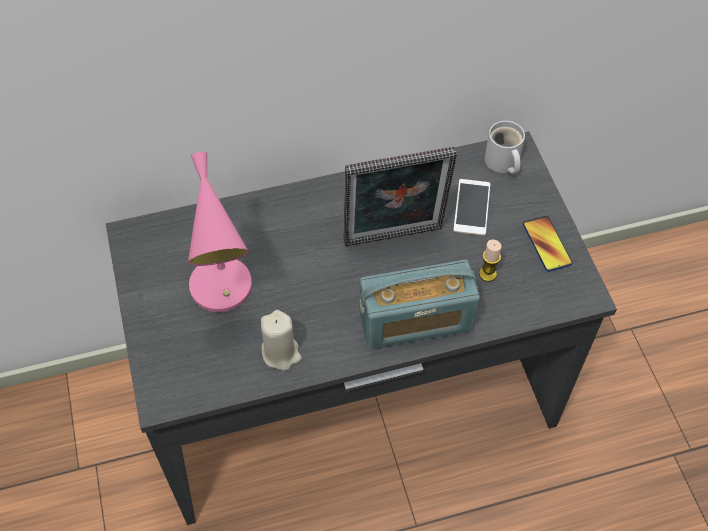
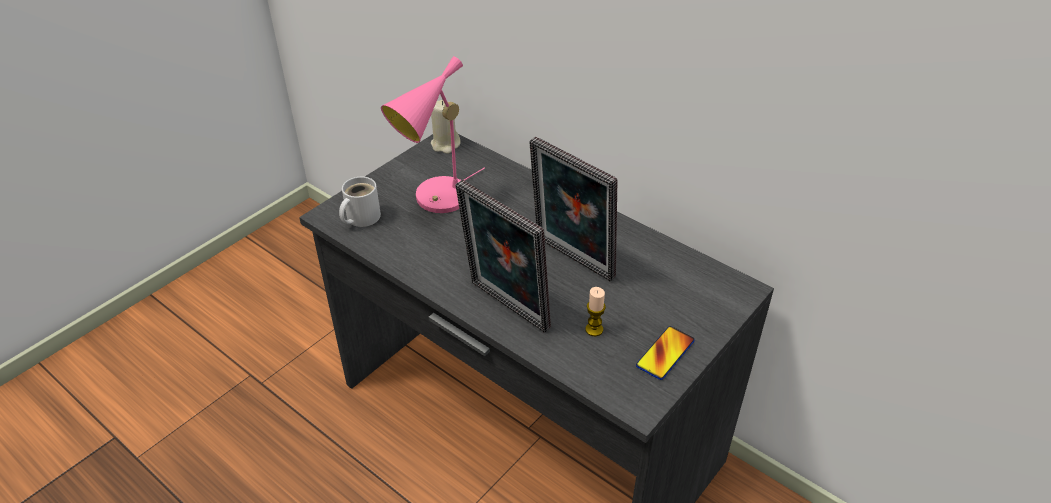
camera: 55 degrees right, 15 degrees down
beige candle [261,310,302,371] -> beige candle moved to [431,100,461,154]
radio [359,260,480,349] -> picture frame [455,180,551,333]
phone [453,179,490,235] -> none
white mug [485,121,525,174] -> white mug moved to [339,177,381,227]

